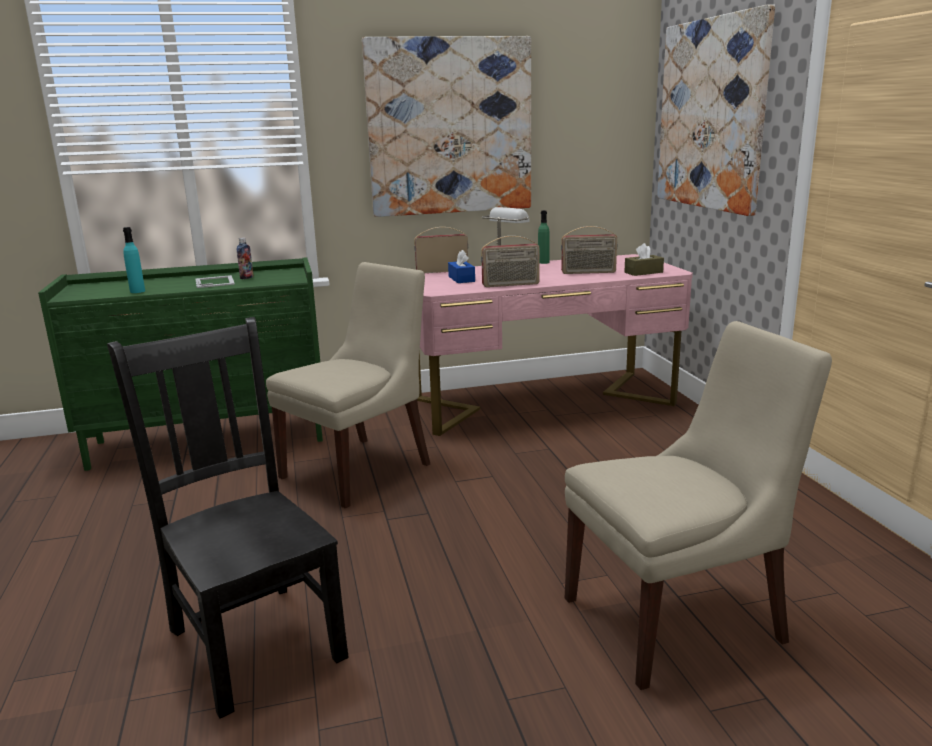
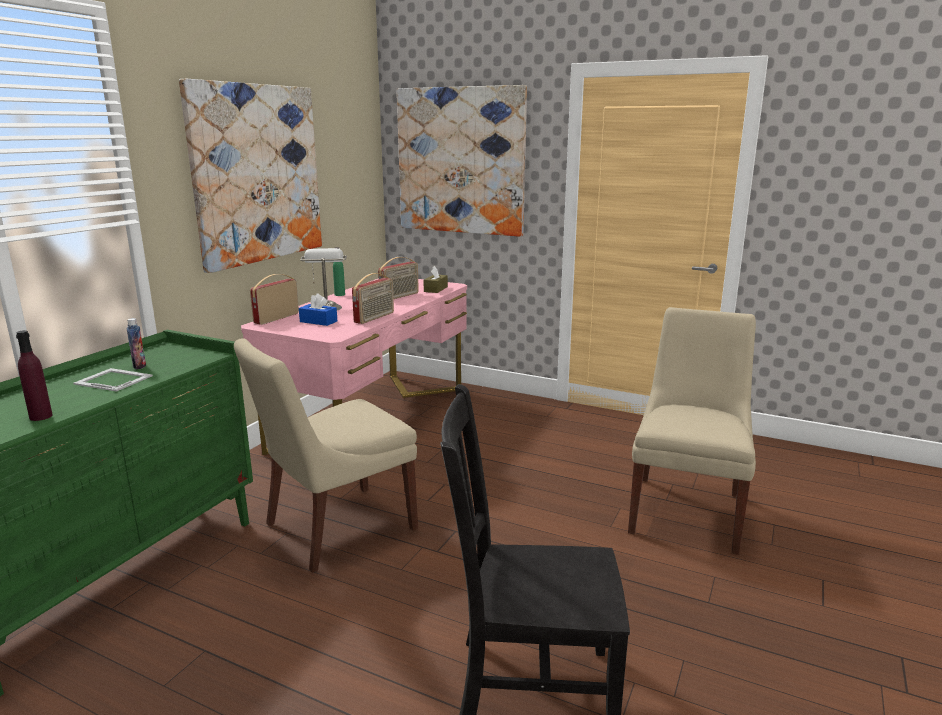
camera: 50 degrees left, 0 degrees up
turquoise bottle [123,227,145,293] -> purple bottle [16,330,53,421]
beige chair [266,262,430,508] -> beige chair turned 120 degrees counterclockwise [234,338,418,573]

